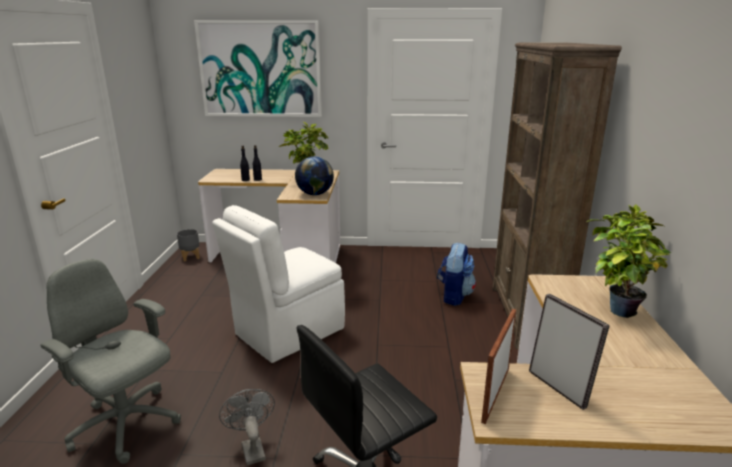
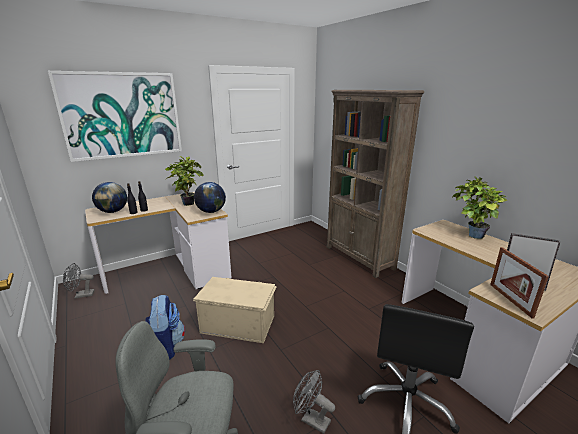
camera: 35 degrees left, 0 degrees up
grey planter [177,229,200,262] -> grey fan [63,263,95,299]
white chair [212,205,345,363] -> beige storage box [193,277,277,343]
backpack [437,242,476,306] -> backpack moved to [145,295,185,360]
none -> globe [92,182,127,213]

